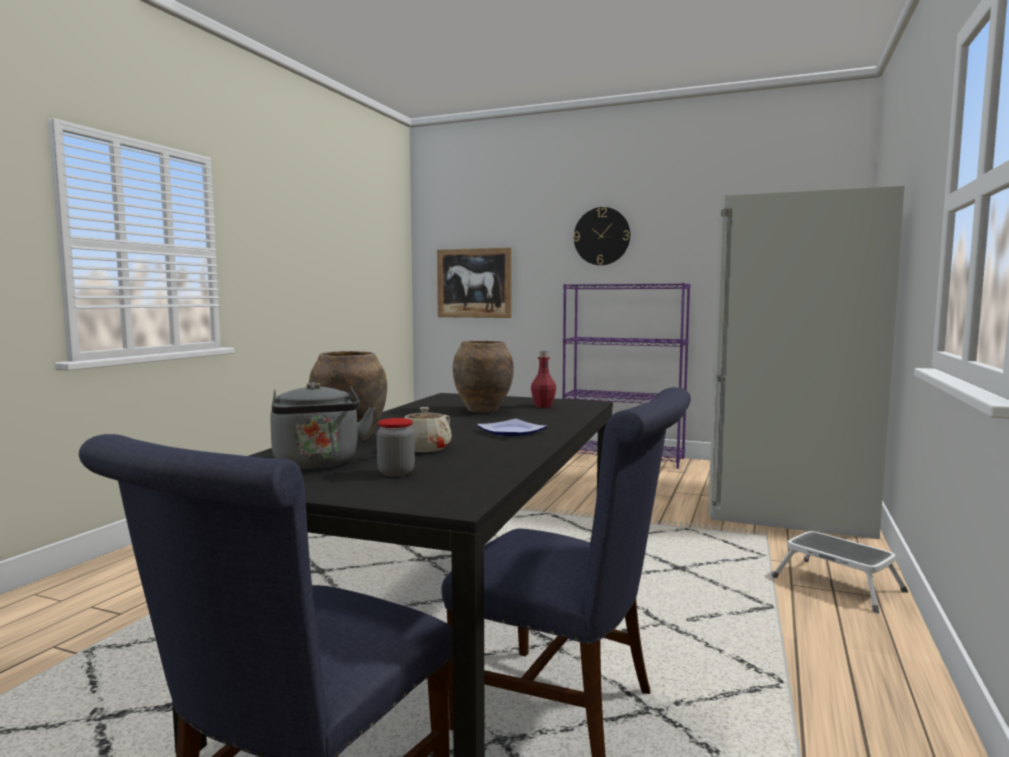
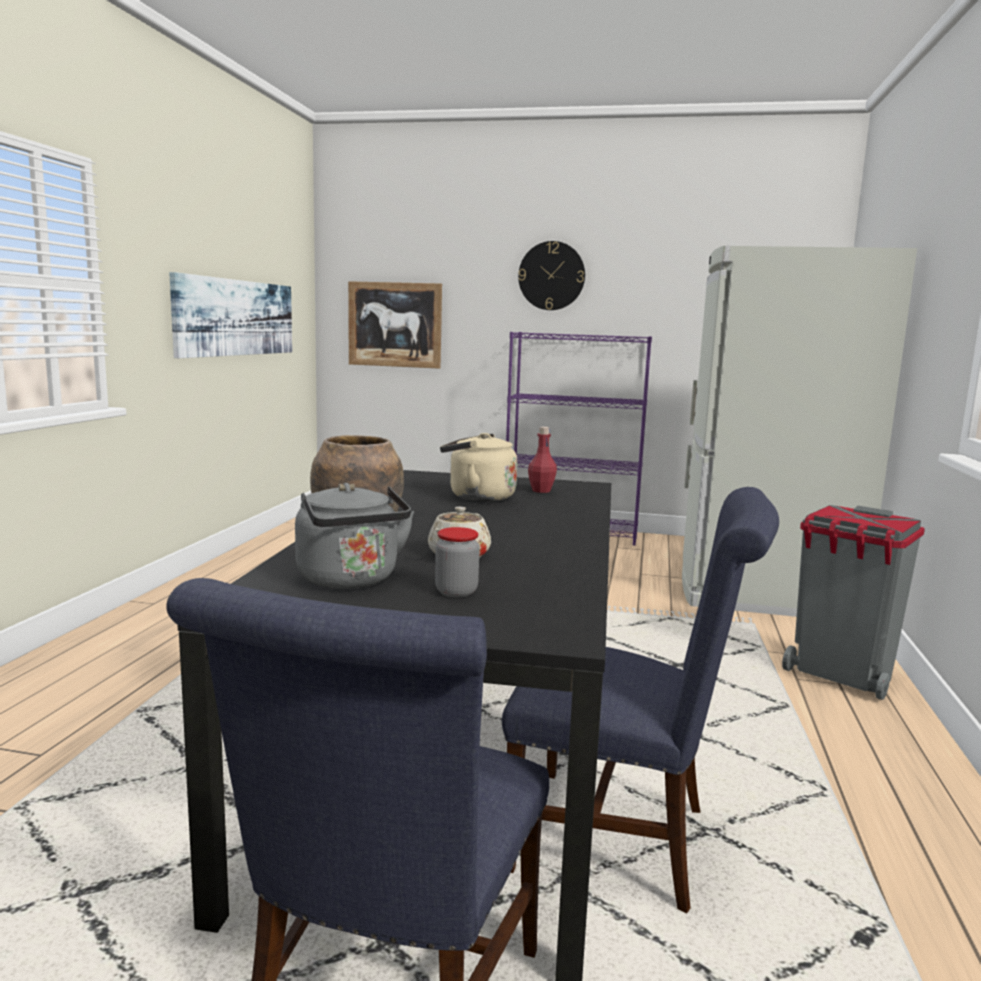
camera: 10 degrees left, 5 degrees up
brown vase [453,341,514,413] -> beige kettle [440,433,517,502]
plate [477,419,547,436] -> none
grey step ladder [771,531,908,613] -> grey trash can [782,505,925,700]
none -> picture [169,272,292,358]

